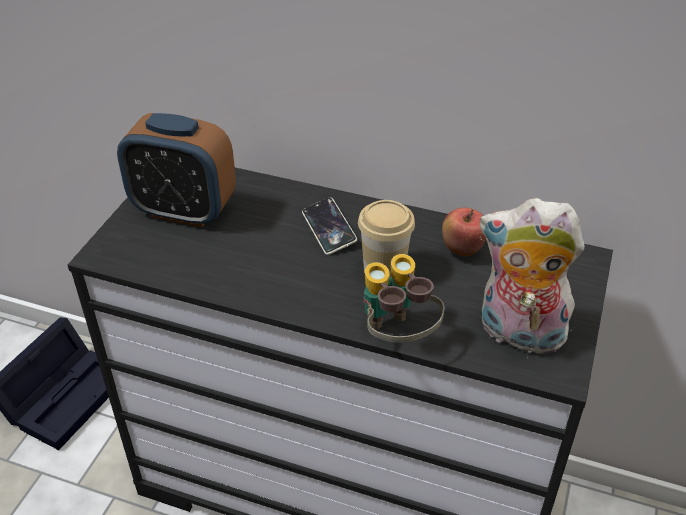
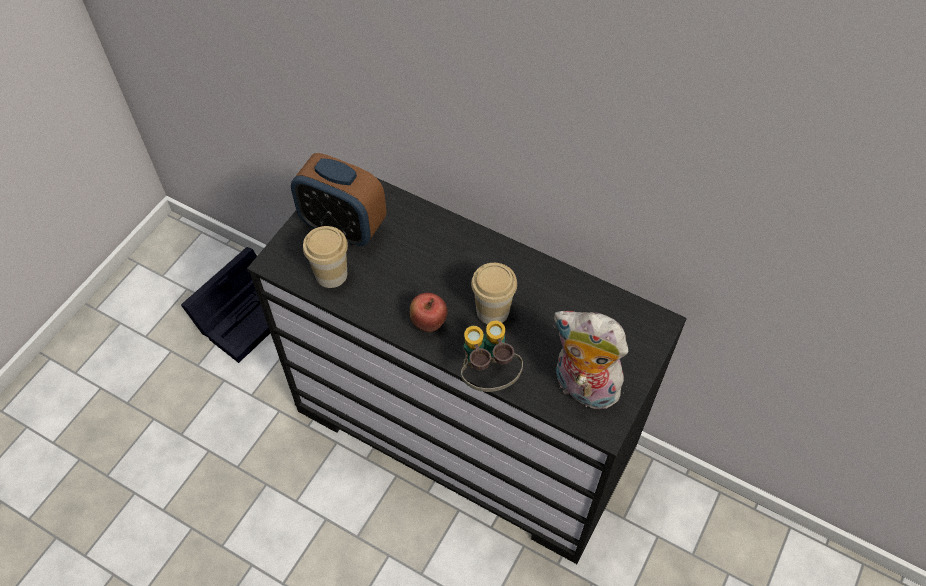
camera: 10 degrees right, 15 degrees up
phone [302,197,357,255] -> none
apple [442,208,486,256] -> apple moved to [410,293,448,332]
none -> cup [303,226,348,288]

